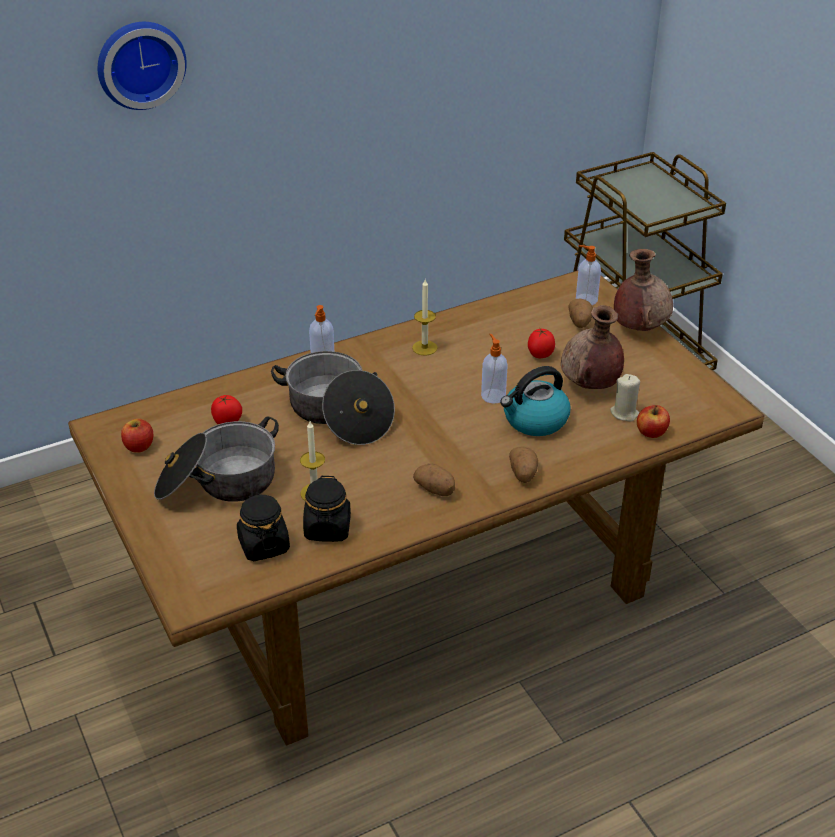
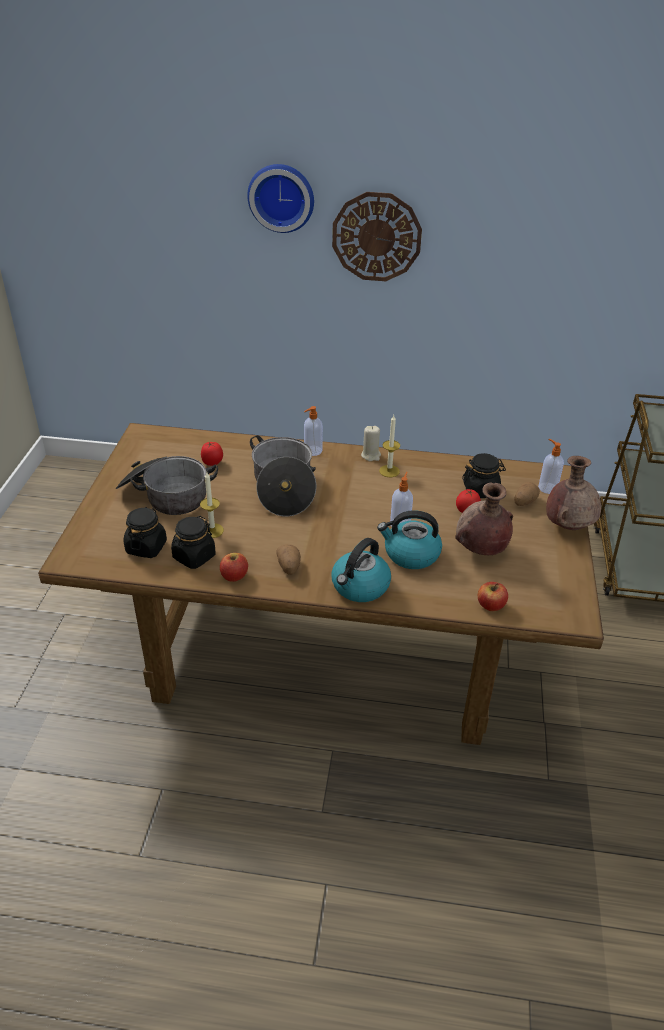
camera: 35 degrees right, 0 degrees up
apple [121,419,154,453] -> apple moved to [220,553,248,582]
potato [509,446,538,483] -> kettle [332,538,391,602]
beige candle [610,374,640,422] -> beige candle moved to [361,426,381,461]
none -> wall clock [332,192,422,281]
none -> black jar [462,453,506,498]

